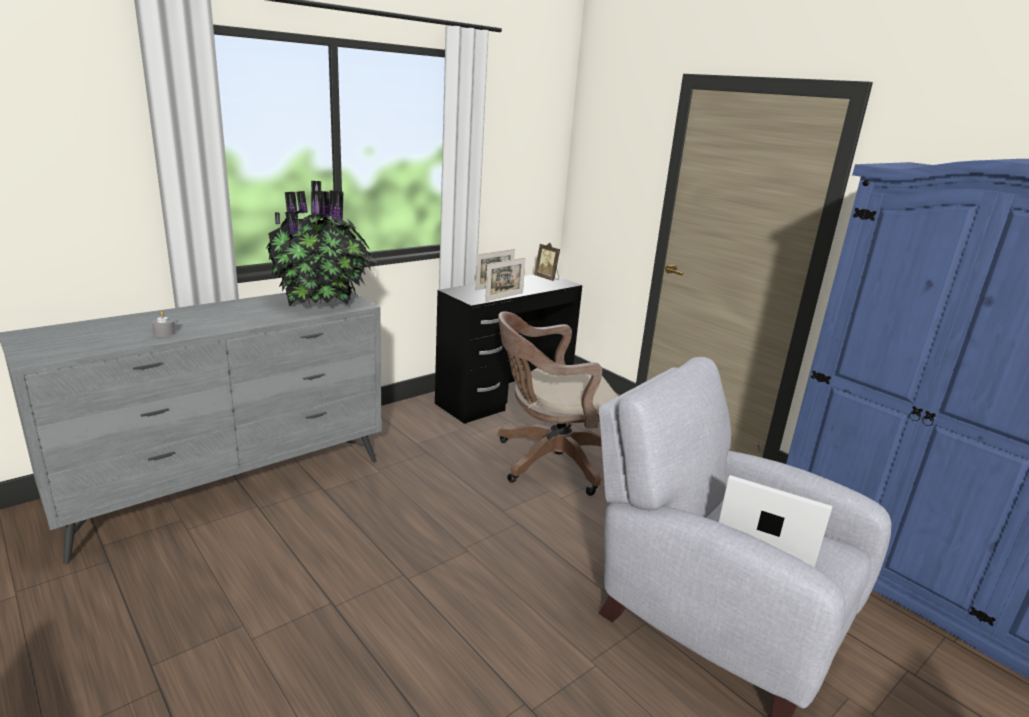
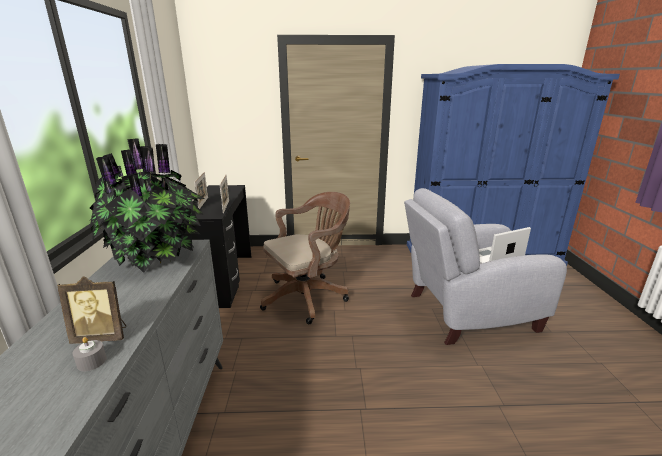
camera: 50 degrees left, 0 degrees up
brown office chair [498,312,618,496] -> brown office chair turned 150 degrees counterclockwise [260,192,350,324]
picture frame [534,243,560,281] -> picture frame moved to [57,276,126,344]

